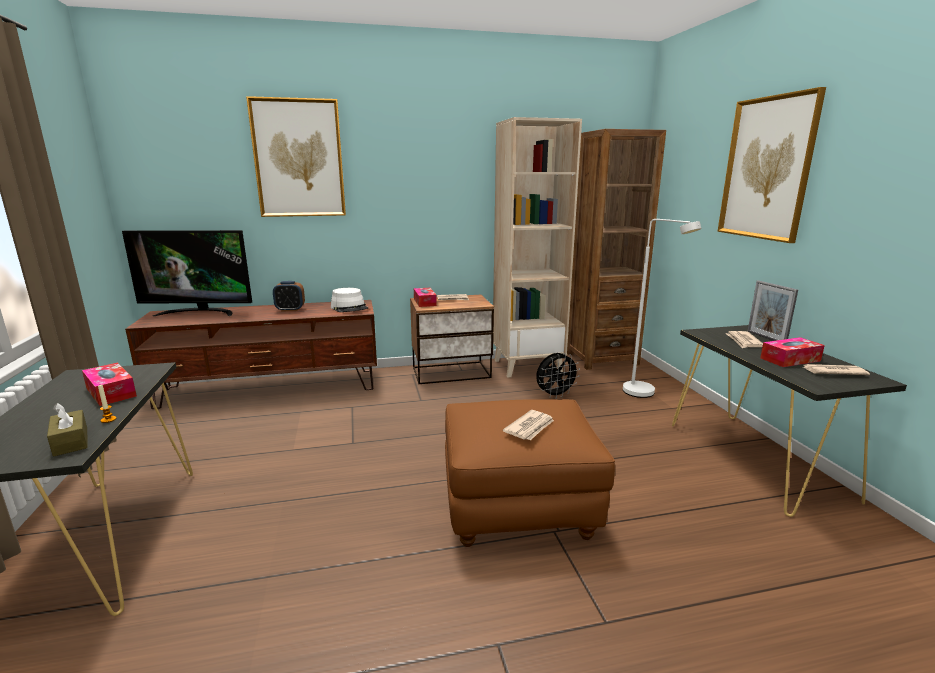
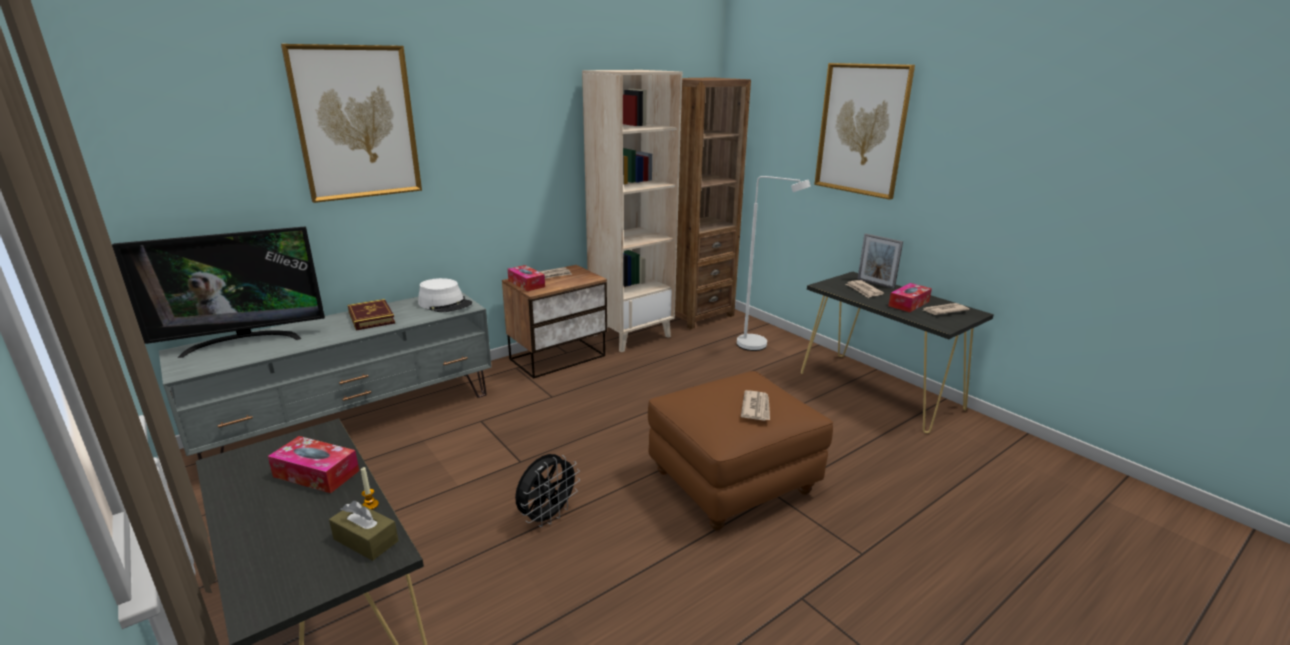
camera: 25 degrees left, 5 degrees up
brown tv stand [125,300,377,409] -> grey tv stand [159,292,492,460]
alarm clock [273,281,305,311] -> book [348,299,395,331]
black fan [536,353,580,399] -> black fan moved to [515,454,580,527]

